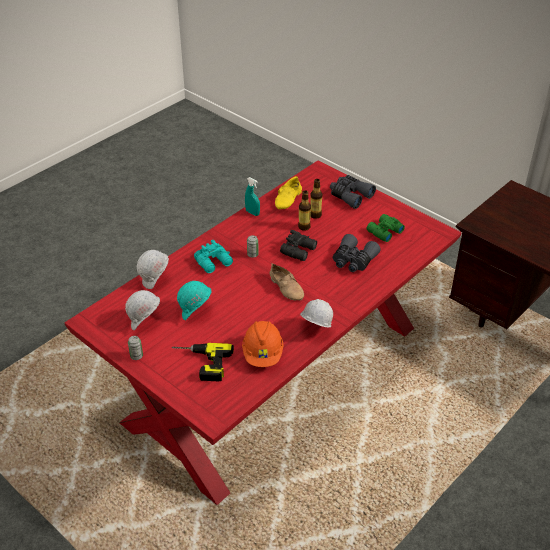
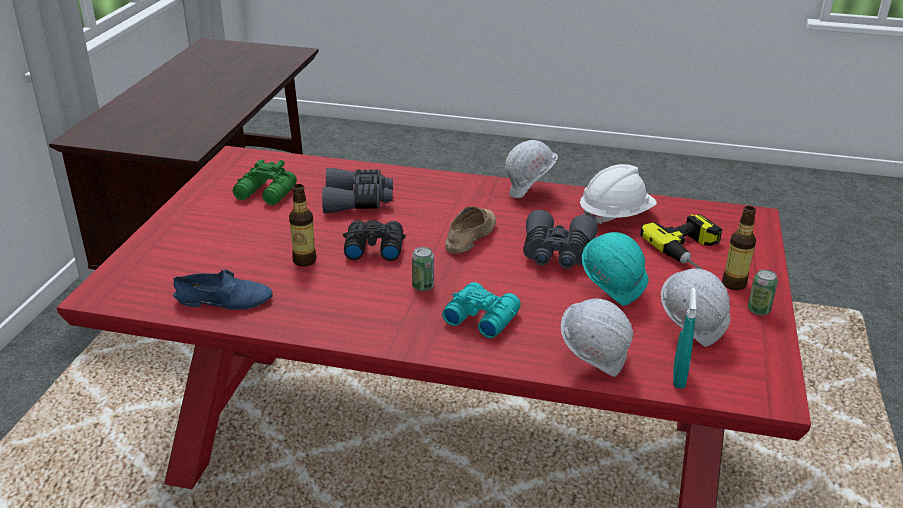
camera: 120 degrees left, 10 degrees down
orange hard hat [242,321,284,367] -> white hard hat [580,164,657,224]
turquoise spray bottle [245,177,260,216] -> turquoise spray bottle moved to [673,288,697,389]
yellow shoe [275,176,302,209] -> blue shoe [173,269,273,310]
bottle [310,179,322,219] -> bottle moved to [722,206,756,290]
grey binoculars [330,175,376,209] -> grey binoculars moved to [523,210,598,269]

